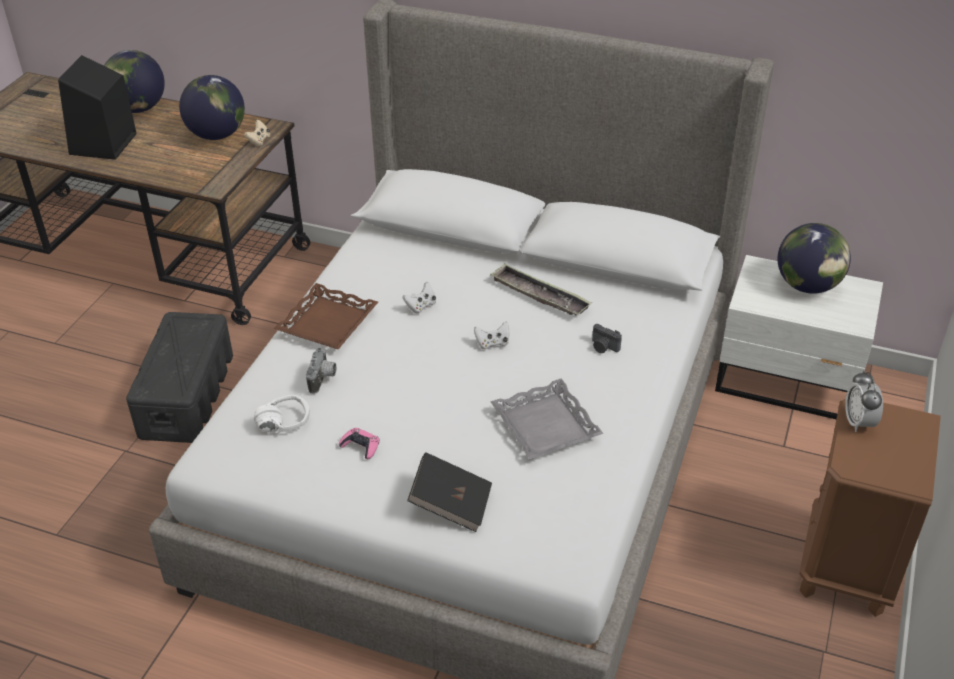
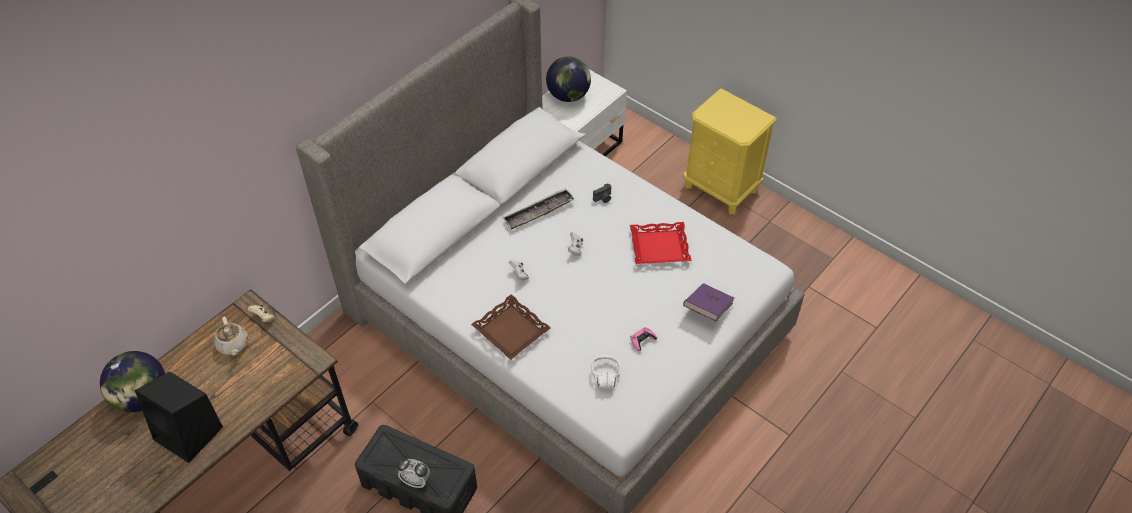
camera: 70 degrees left, 10 degrees up
globe [179,75,245,140] -> beige teapot [214,317,248,356]
camera [306,348,336,394] -> none
black book [407,452,492,532] -> purple book [683,283,735,321]
grey tray [490,378,603,459] -> red tray [630,222,692,264]
brown nightstand [799,399,941,617] -> yellow nightstand [683,88,777,214]
alarm clock [845,371,883,432] -> alarm clock moved to [397,459,430,488]

